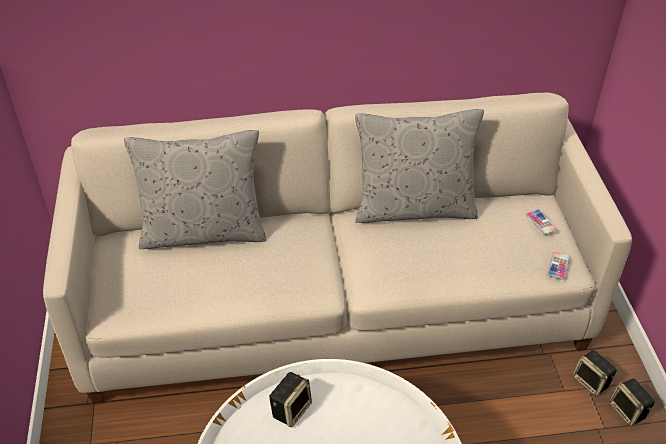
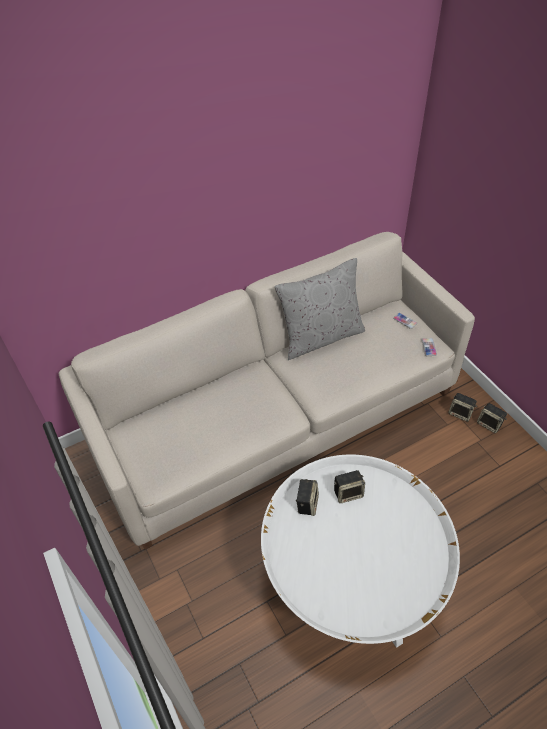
camera: 20 degrees left, 5 degrees up
grey pillow [124,130,267,249] -> none
none -> speaker [334,470,365,503]

